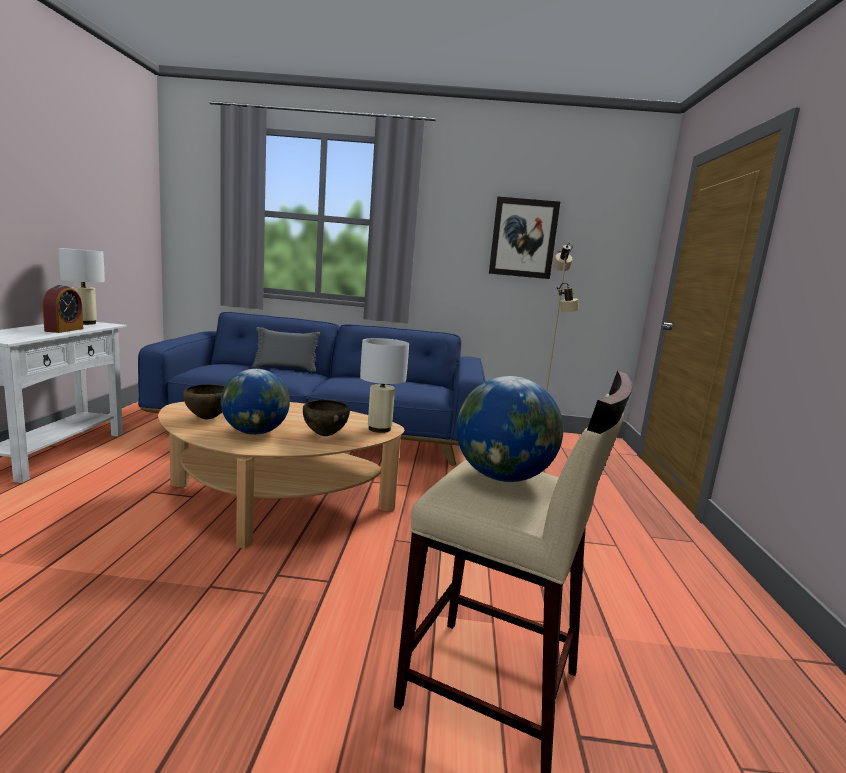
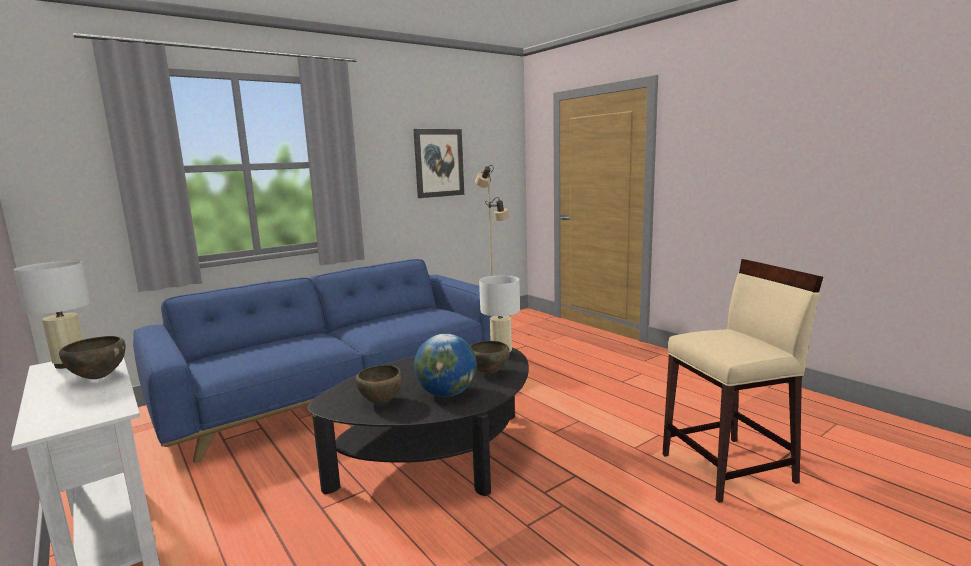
camera: 40 degrees left, 0 degrees up
alarm clock [42,285,83,333] -> brown bowl [59,336,126,379]
beige coffee table [158,402,405,549] -> black coffee table [308,348,529,496]
grey pillow [252,327,320,372] -> none
globe [456,376,563,482] -> none

